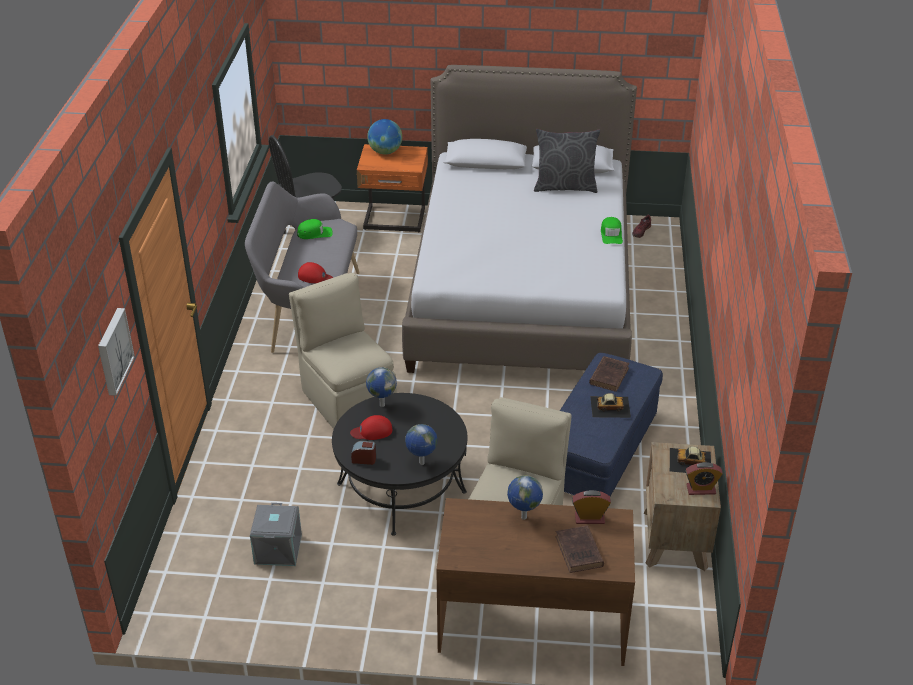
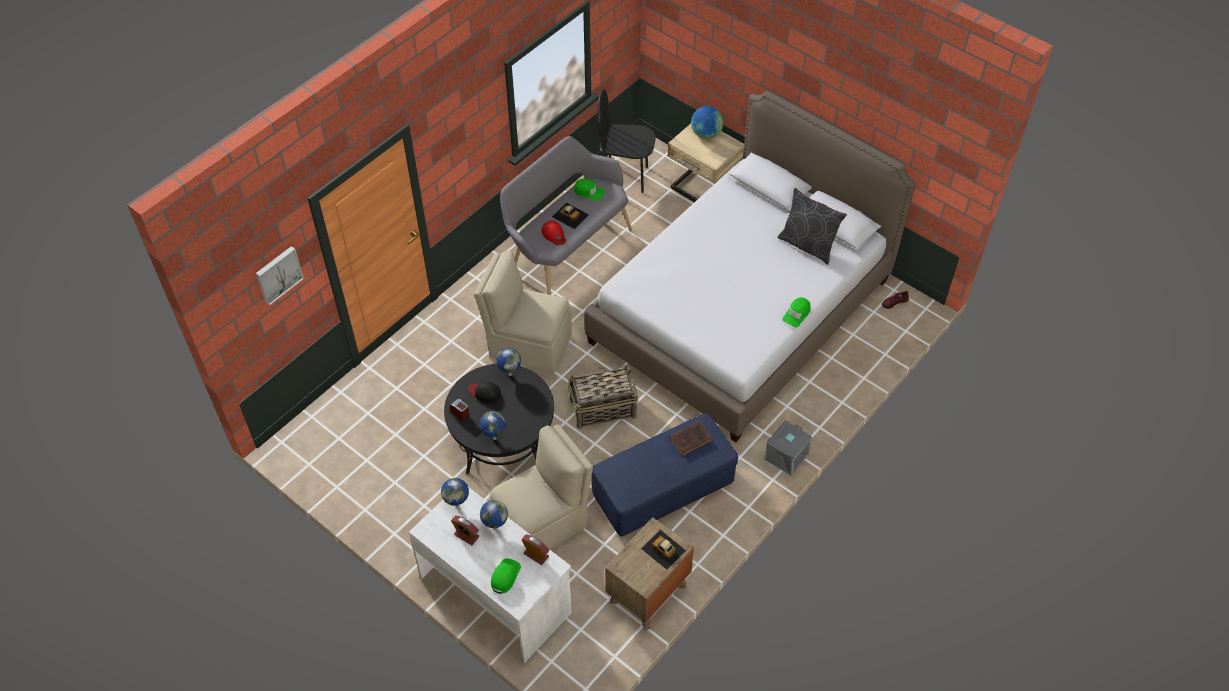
camera: 35 degrees right, 15 degrees up
grey storage box [250,503,302,566] -> grey storage box moved to [764,420,812,476]
beige chair [289,273,397,429] -> beige chair turned 75 degrees counterclockwise [474,251,572,374]
red cap [350,415,393,440] -> black cap [468,382,501,403]
orange nightstand [357,144,428,232] -> beige nightstand [668,124,744,202]
brown desk [436,498,635,666] -> white desk [409,487,572,663]
brown book [555,525,604,573] -> green cap [491,558,521,594]
toy car [590,393,631,418] -> toy car moved to [552,203,589,229]
alarm clock [686,462,723,495] -> alarm clock moved to [451,515,479,545]
none -> globe [441,478,469,507]
none -> basket [568,365,638,429]

